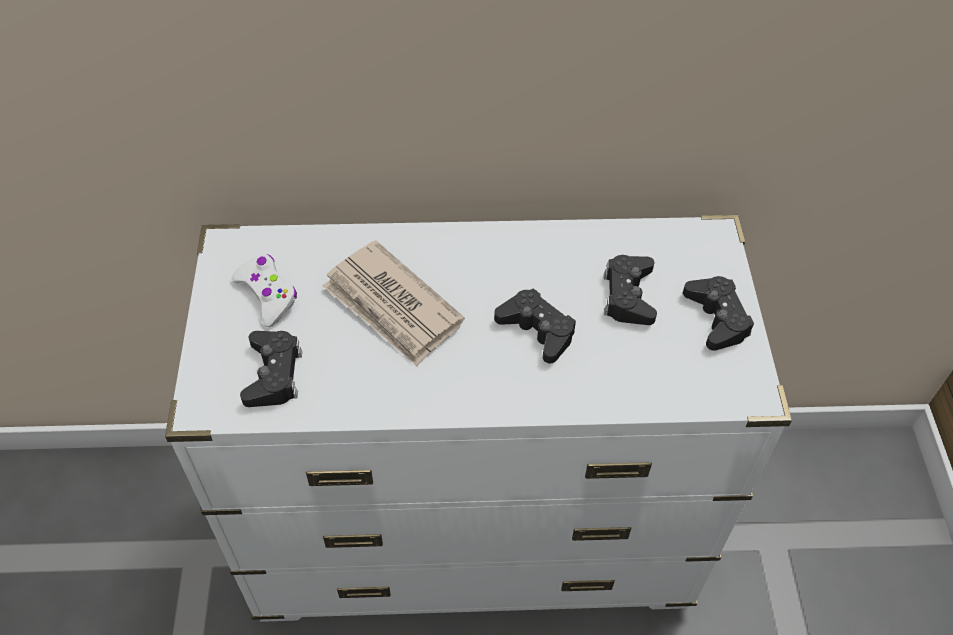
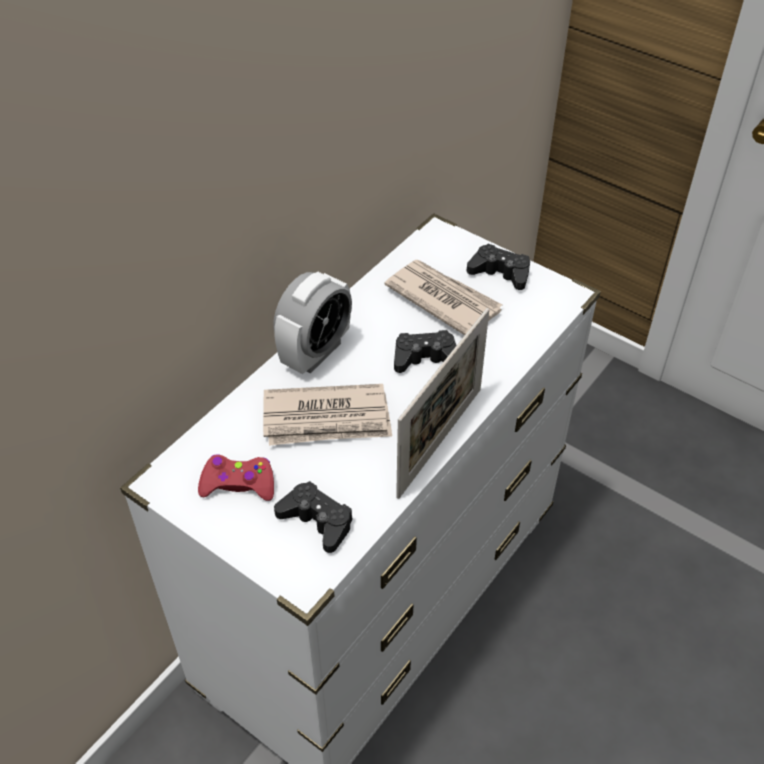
camera: 50 degrees left, 5 degrees down
white game controller [231,254,297,327] -> red game controller [198,454,274,501]
black game controller [604,255,657,325] -> newspaper [384,260,502,335]
none -> alarm clock [273,272,352,374]
none -> picture frame [396,308,489,499]

